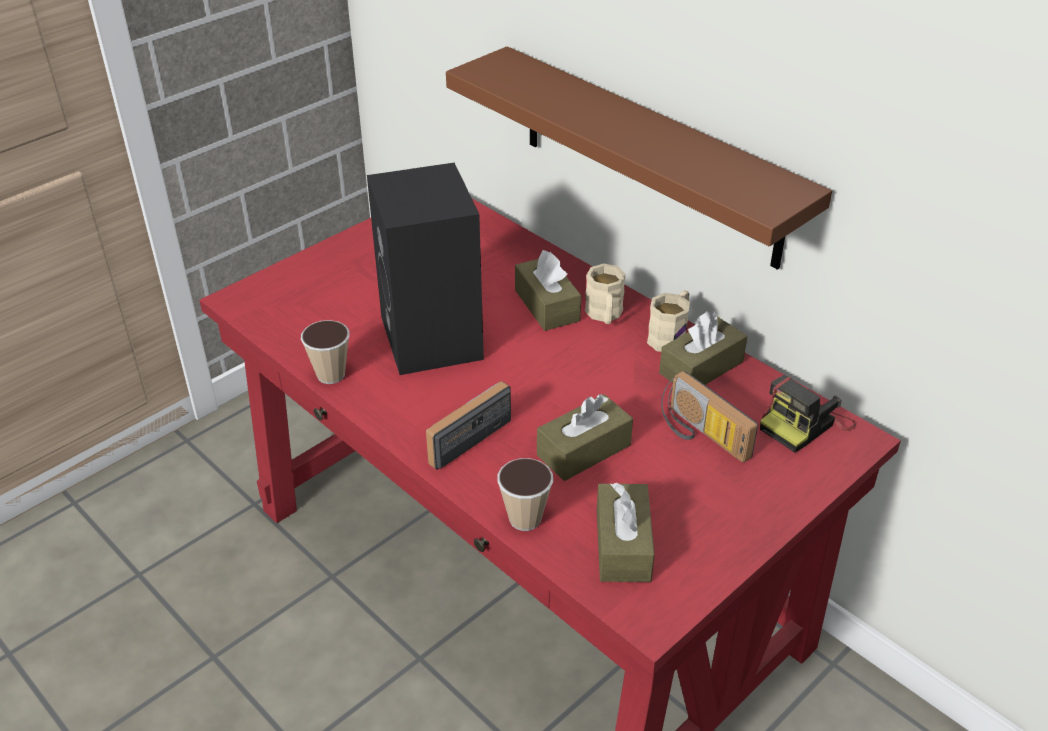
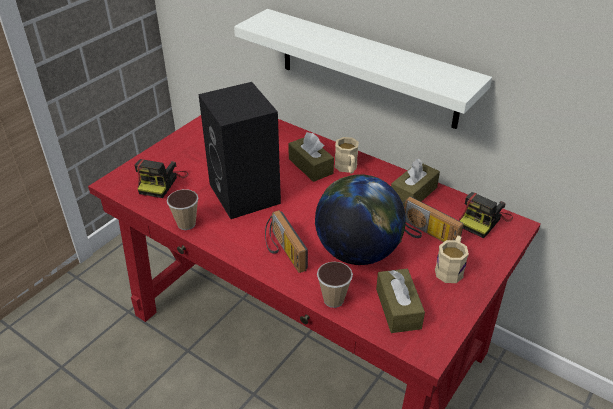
camera: 10 degrees left, 0 degrees up
radio [426,381,511,470] -> radio turned 60 degrees counterclockwise [265,210,308,273]
brown shelf [446,46,832,270] -> white shelf [234,9,492,129]
brown tissue box [537,394,633,481] -> globe [315,174,406,265]
beige mug [647,290,690,352] -> beige mug moved to [435,236,469,283]
none -> camera [134,159,189,198]

